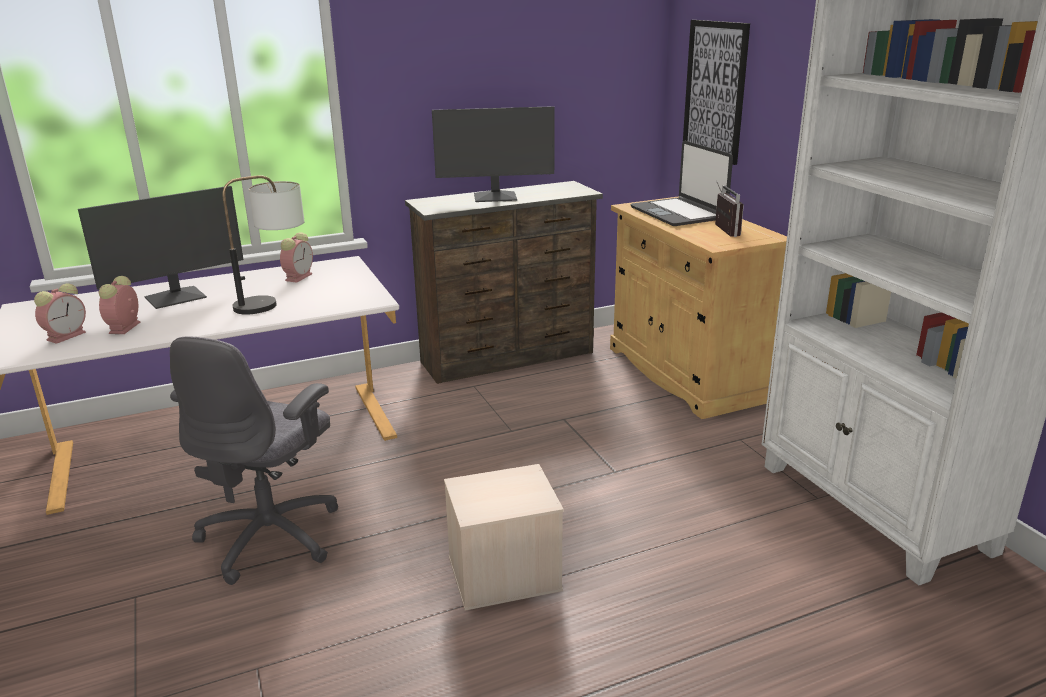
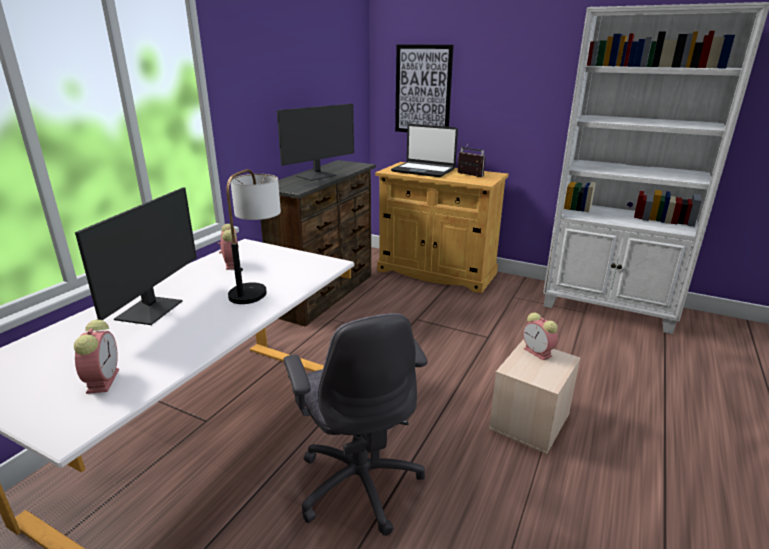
camera: 40 degrees left, 0 degrees up
alarm clock [98,276,140,334] -> alarm clock moved to [523,312,558,360]

